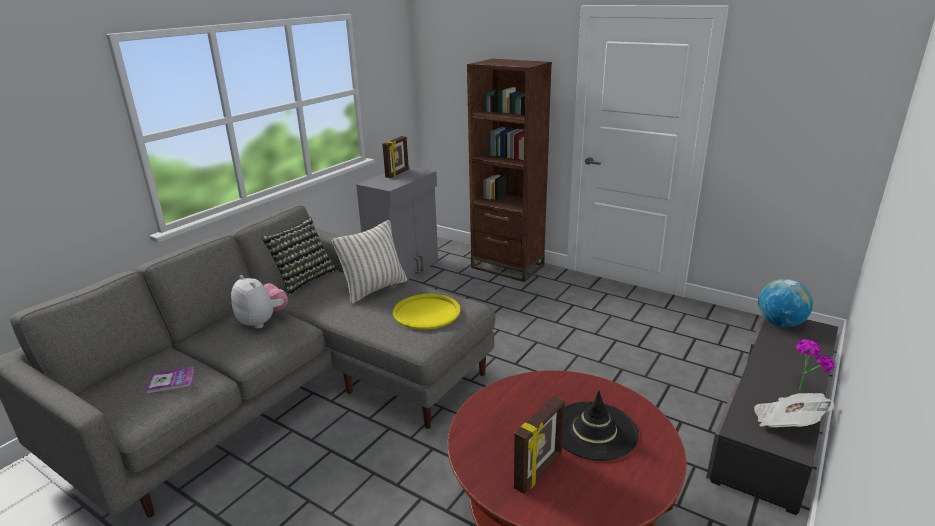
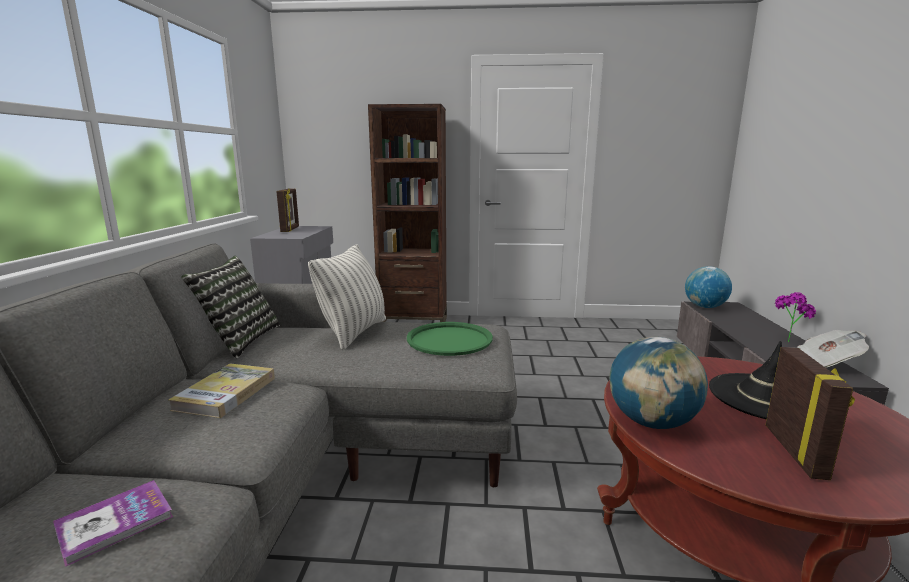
camera: 30 degrees left, 10 degrees down
plush toy [231,275,288,329] -> book [168,363,275,418]
yellow tray [393,294,460,329] -> green tray [407,322,493,356]
none -> globe [610,337,708,429]

